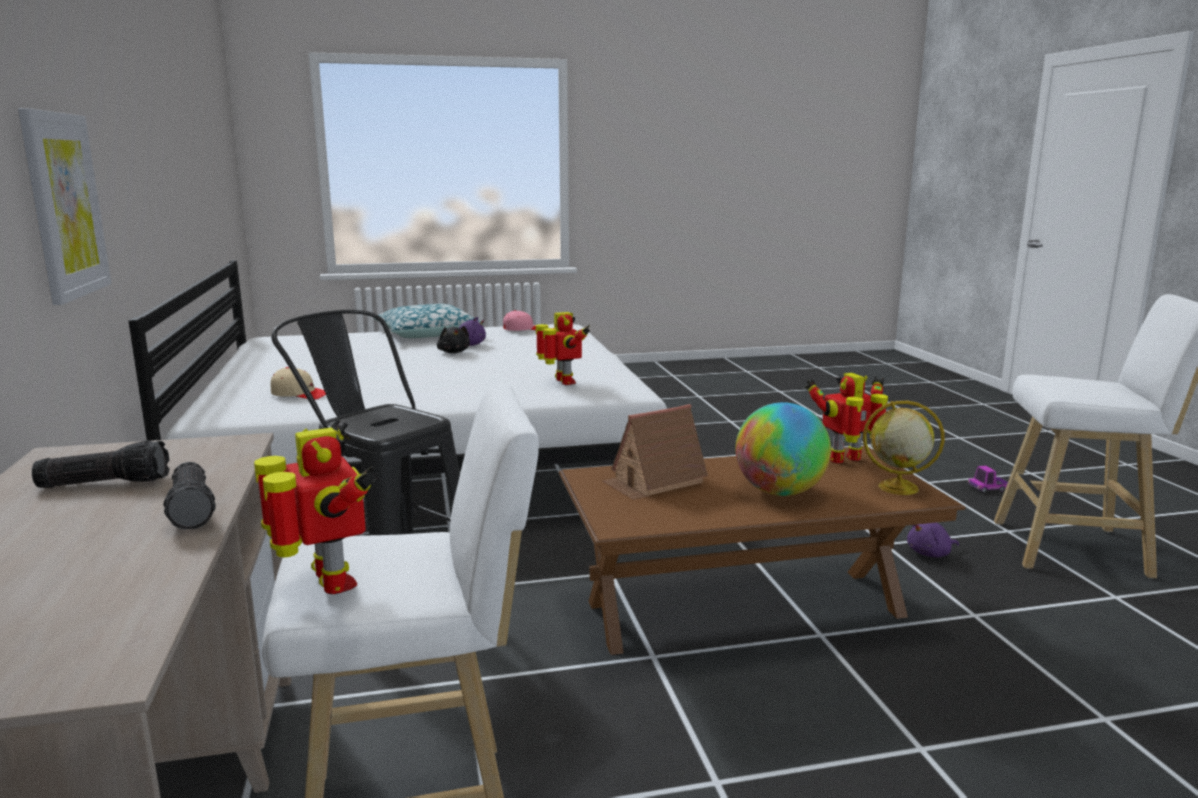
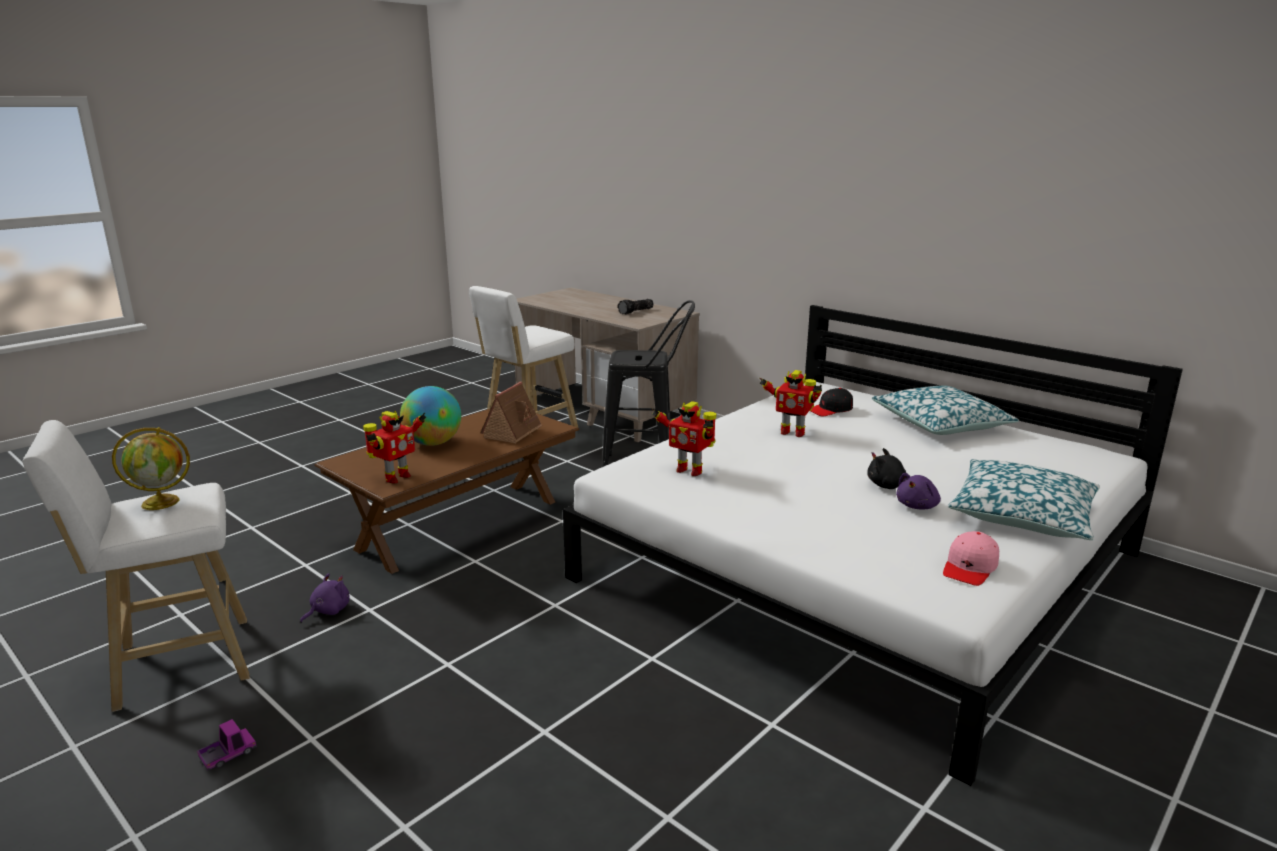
camera: 145 degrees right, 5 degrees up
picture [18,108,112,305] -> none
flashlight [163,462,216,530] -> none
toy robot [254,419,377,594] -> toy robot moved to [759,370,822,437]
beige cap [271,367,326,399] -> black cap [811,388,853,416]
globe [863,401,945,495] -> globe moved to [112,427,190,510]
none -> pillow [872,386,1019,435]

